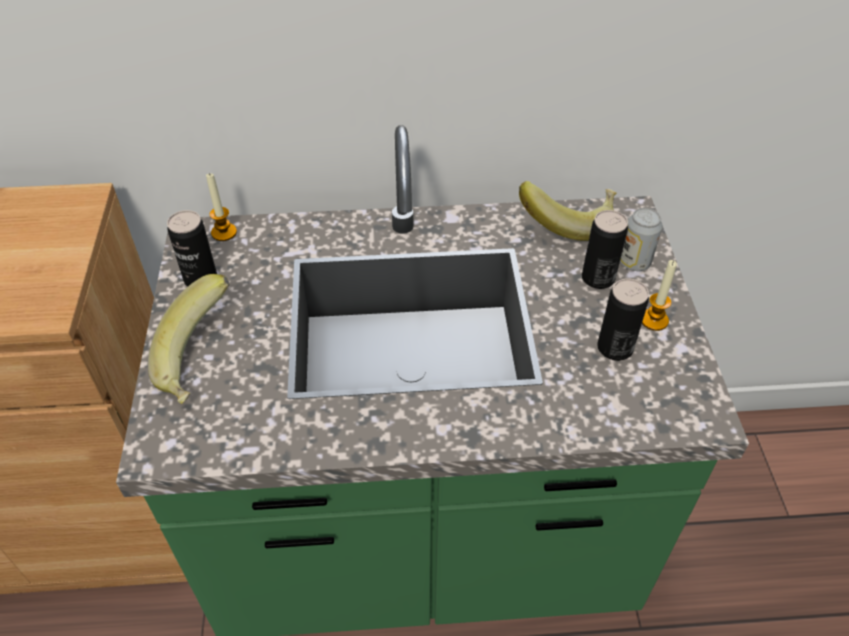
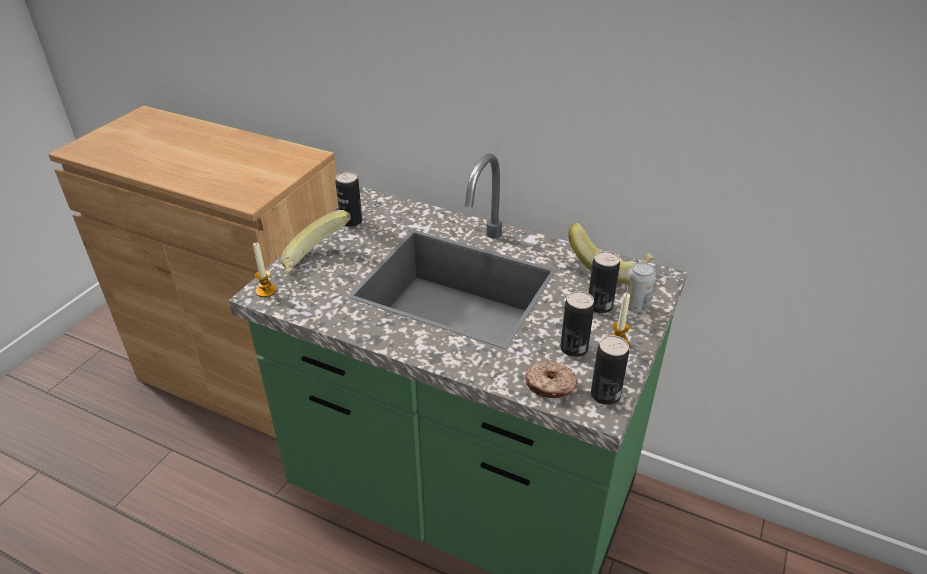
camera: 30 degrees right, 10 degrees down
candle [206,173,237,241] -> candle moved to [253,242,276,297]
none -> donut [525,360,578,398]
none -> can [591,335,629,405]

